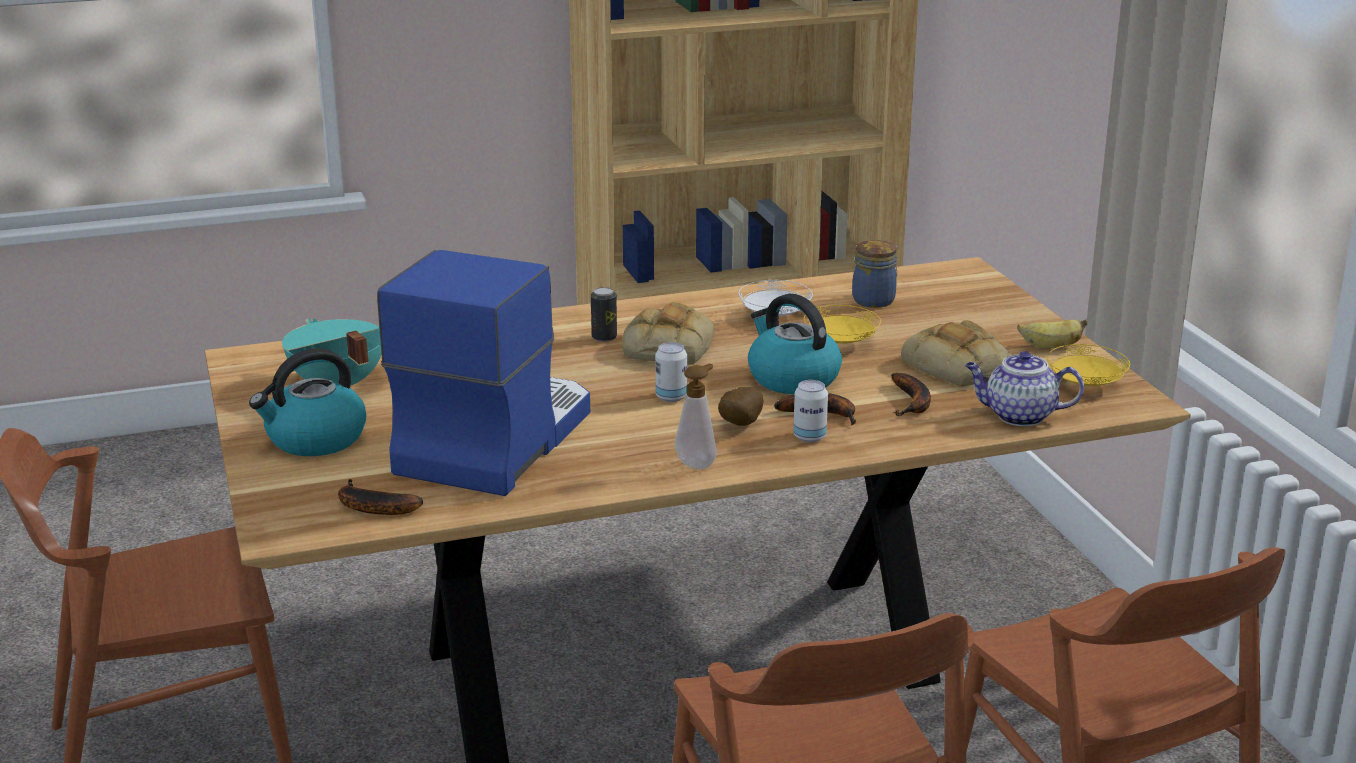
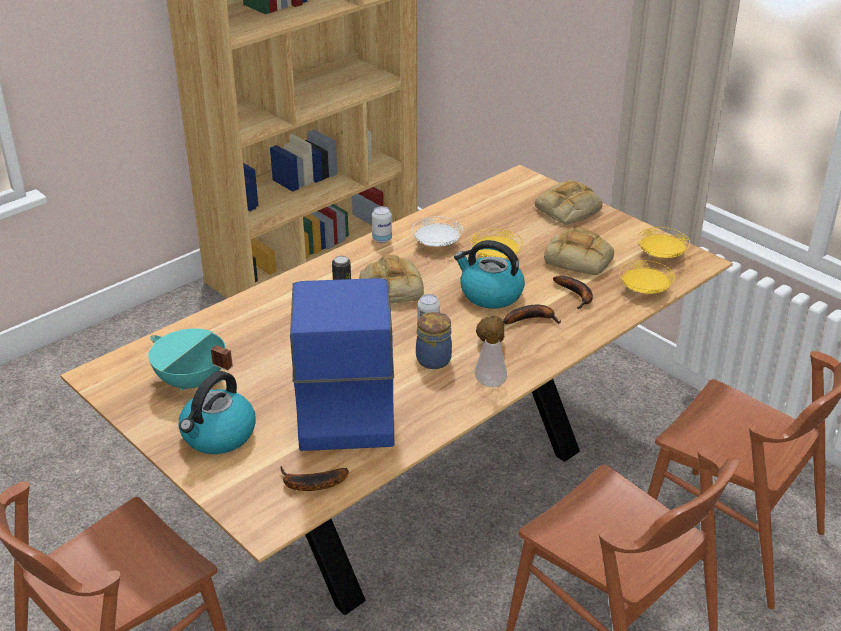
camera: 25 degrees left, 10 degrees up
can [793,380,828,443] -> can moved to [372,206,392,243]
jar [852,240,898,308] -> jar moved to [416,312,452,369]
teapot [965,351,1084,426] -> yellow plate [619,260,675,294]
banana [1017,319,1087,348] -> none
none -> bread [535,180,603,225]

